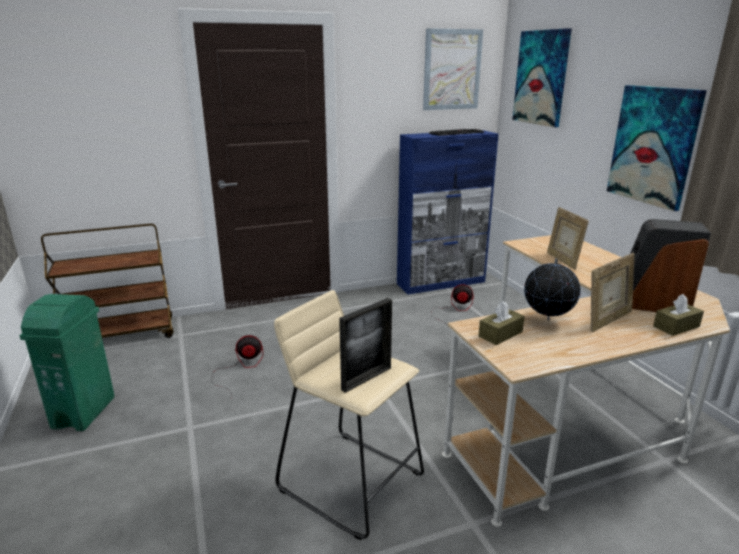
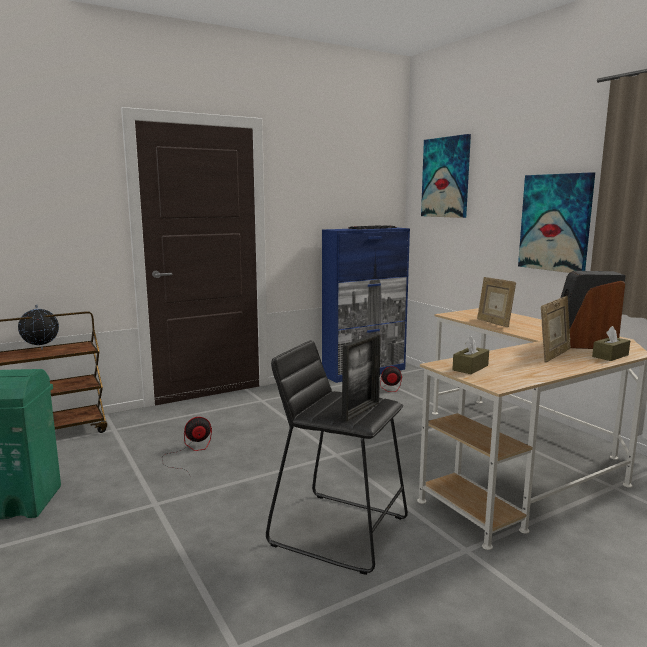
camera: 10 degrees left, 10 degrees down
beige stool [274,290,424,540] -> black stool [266,340,408,575]
picture [423,28,483,110] -> none
globe [524,258,581,320] -> globe moved to [18,304,59,350]

